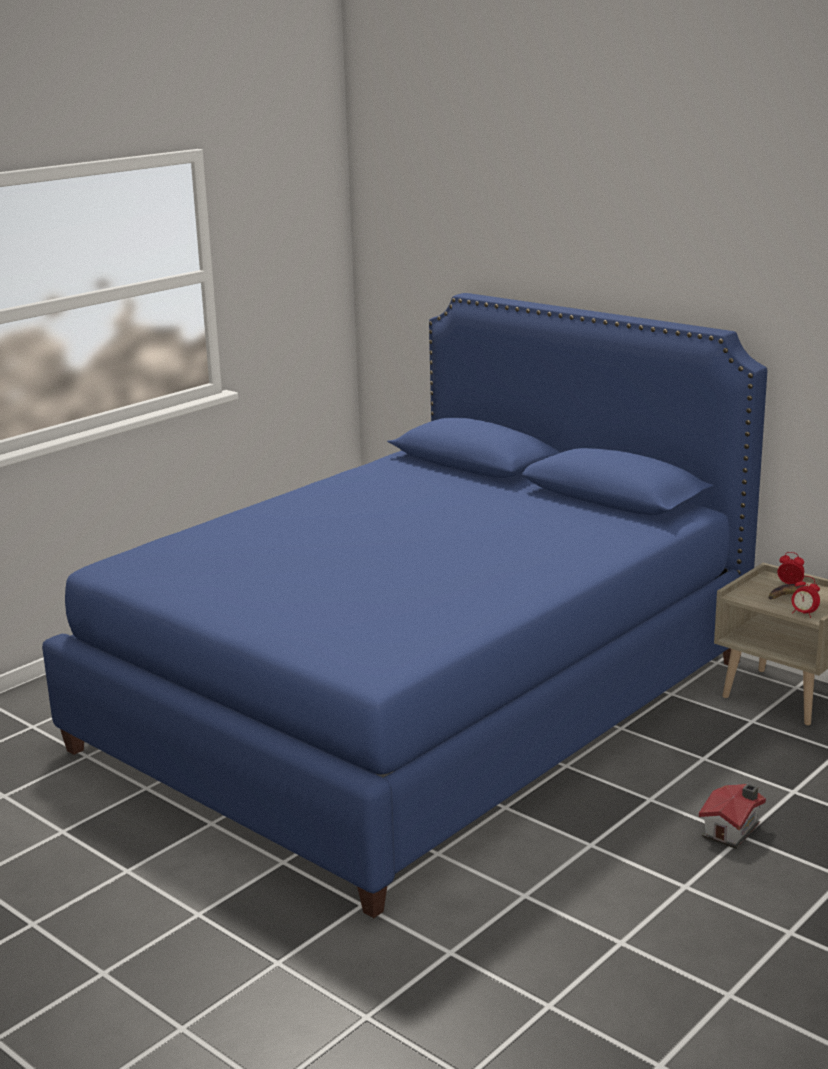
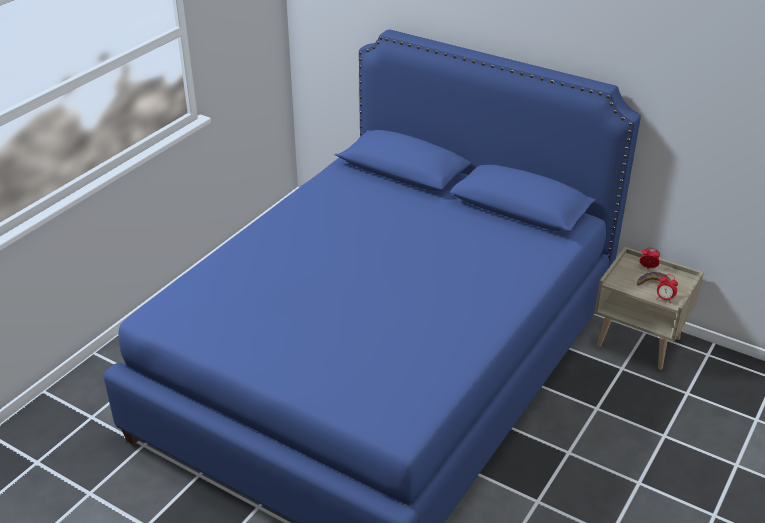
camera: 10 degrees left, 15 degrees up
toy house [699,784,766,849] -> none

